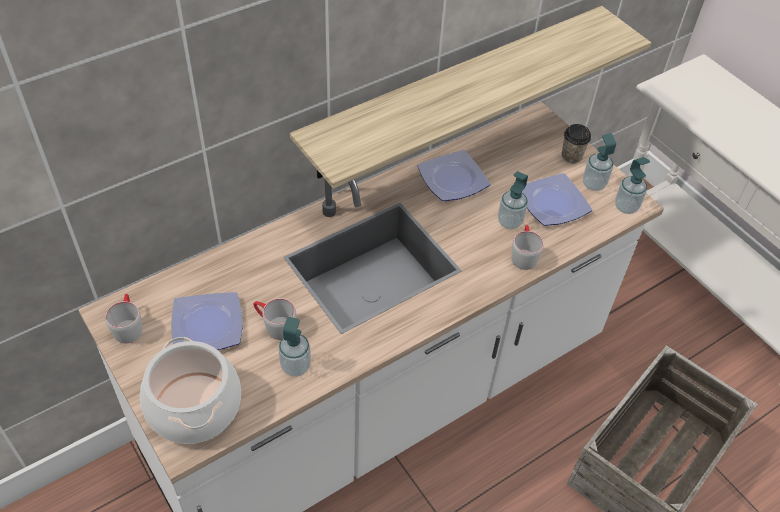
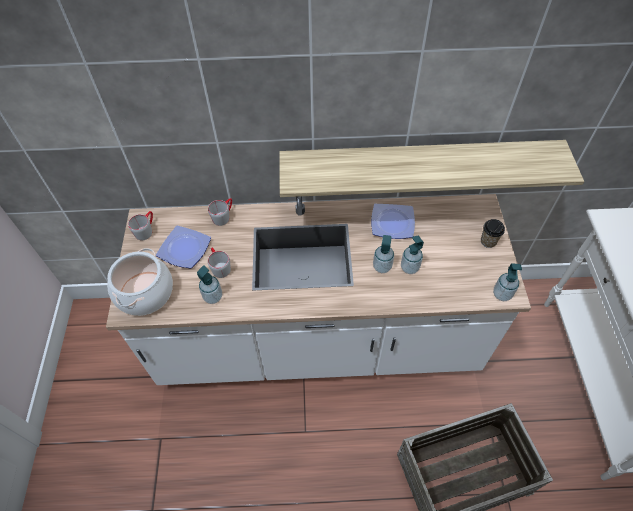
camera: 35 degrees right, 5 degrees up
grey mug [511,225,544,270] -> grey mug moved to [208,198,232,226]
plate [522,173,592,226] -> none
soap dispenser [583,133,616,191] -> soap dispenser moved to [373,235,394,273]

